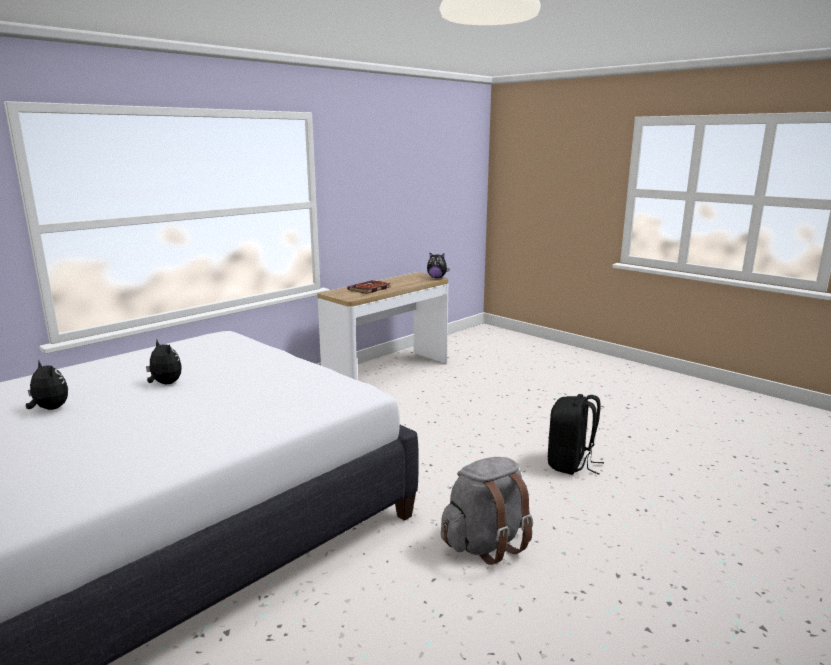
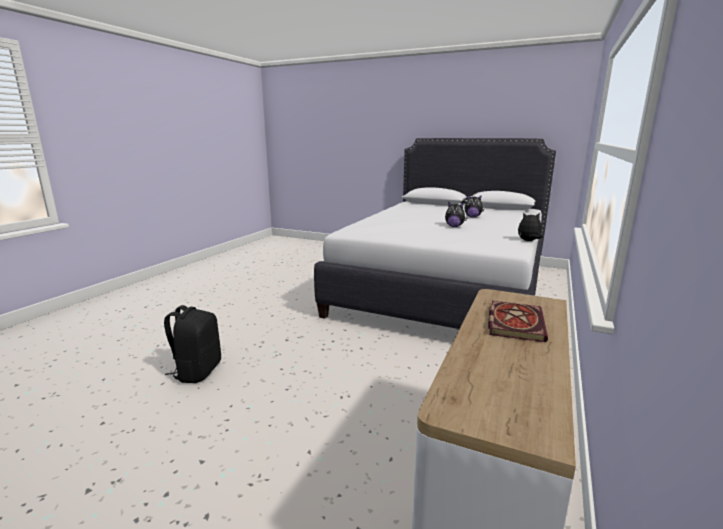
camera: 160 degrees right, 0 degrees up
plush toy [427,253,450,278] -> plush toy moved to [518,212,543,241]
grey backpack [441,457,533,565] -> none

